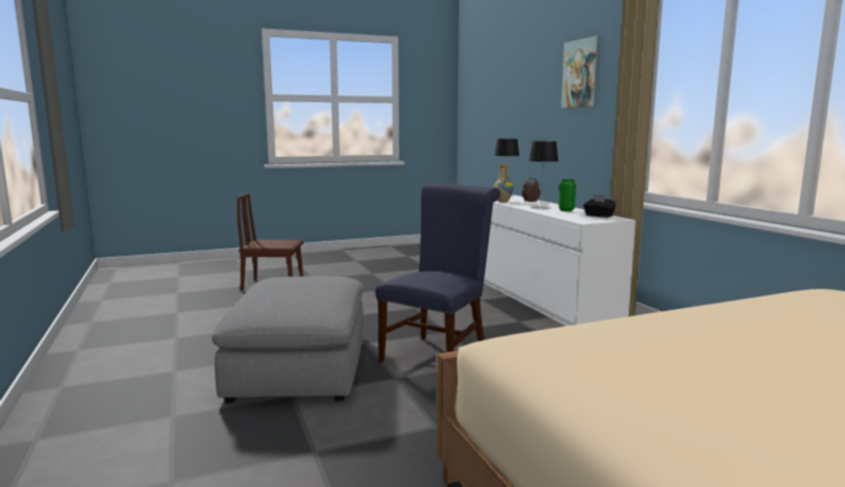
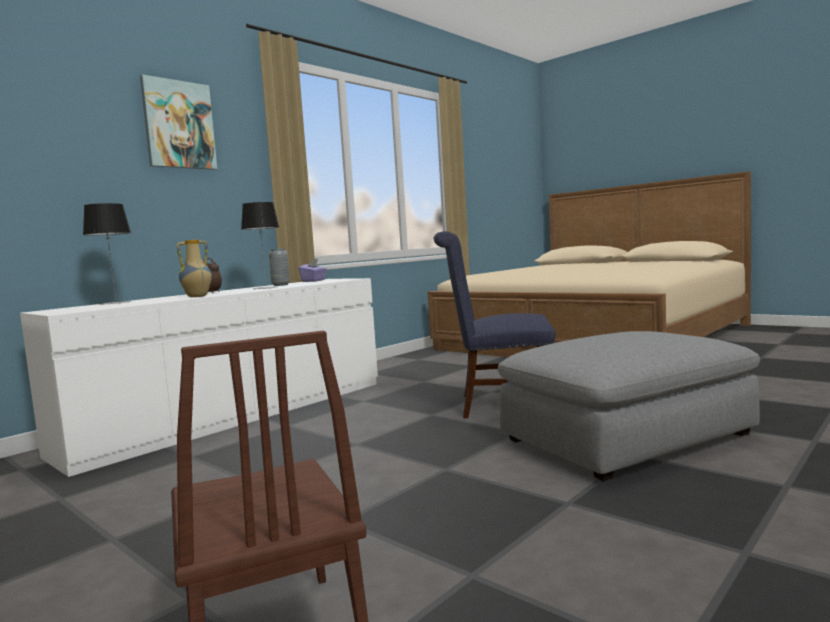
camera: 115 degrees left, 5 degrees down
green vase [559,179,576,212] -> grey vase [269,248,290,286]
black tissue box [583,194,616,218] -> purple tissue box [299,259,327,282]

